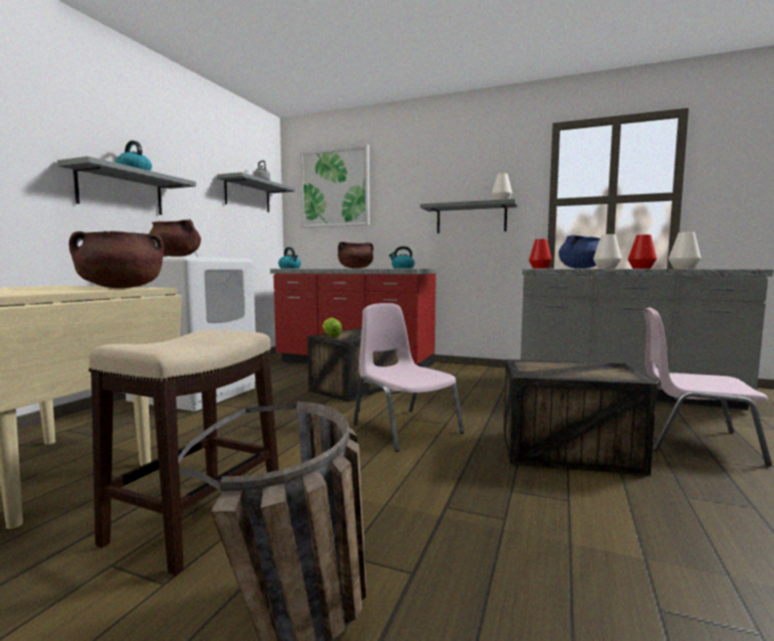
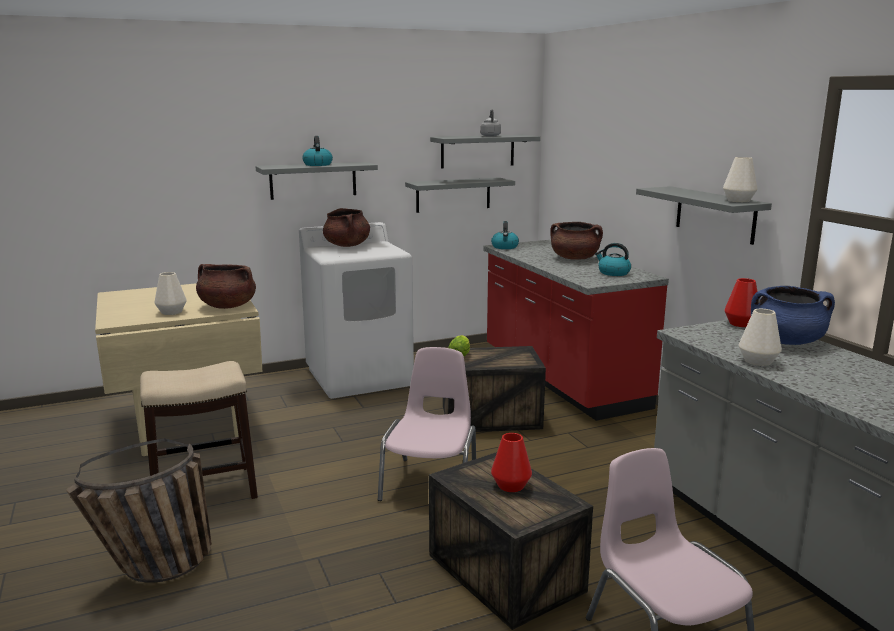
camera: 45 degrees right, 10 degrees up
picture [300,144,370,228] -> none
red vase [628,235,657,269] -> red vase moved to [491,433,532,492]
white vase [669,232,701,269] -> white vase moved to [154,272,187,315]
none -> grey shelf [405,177,515,213]

